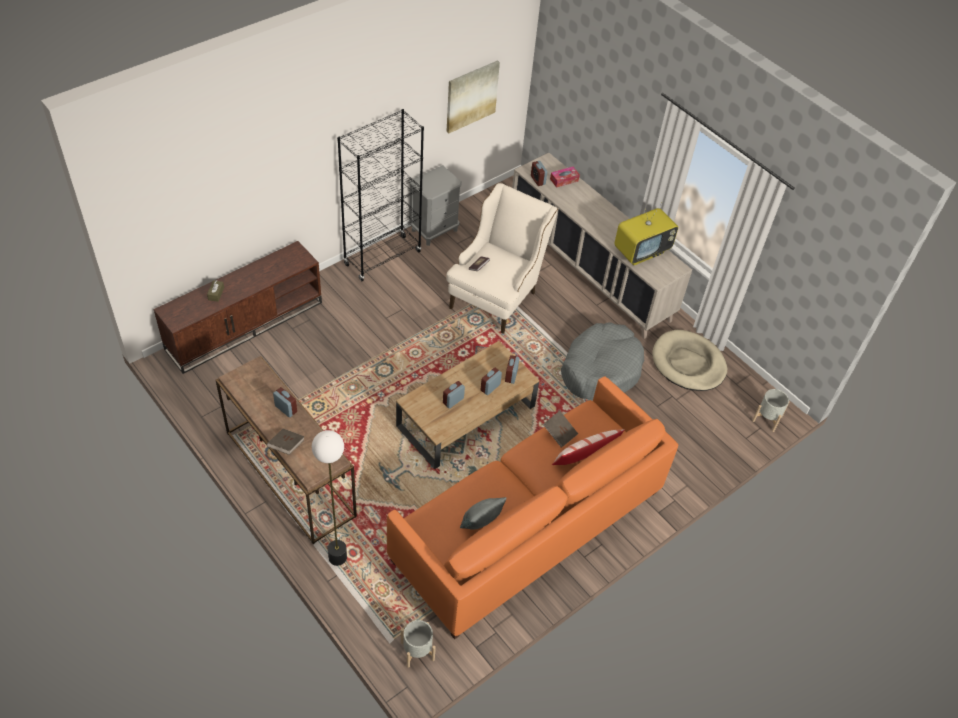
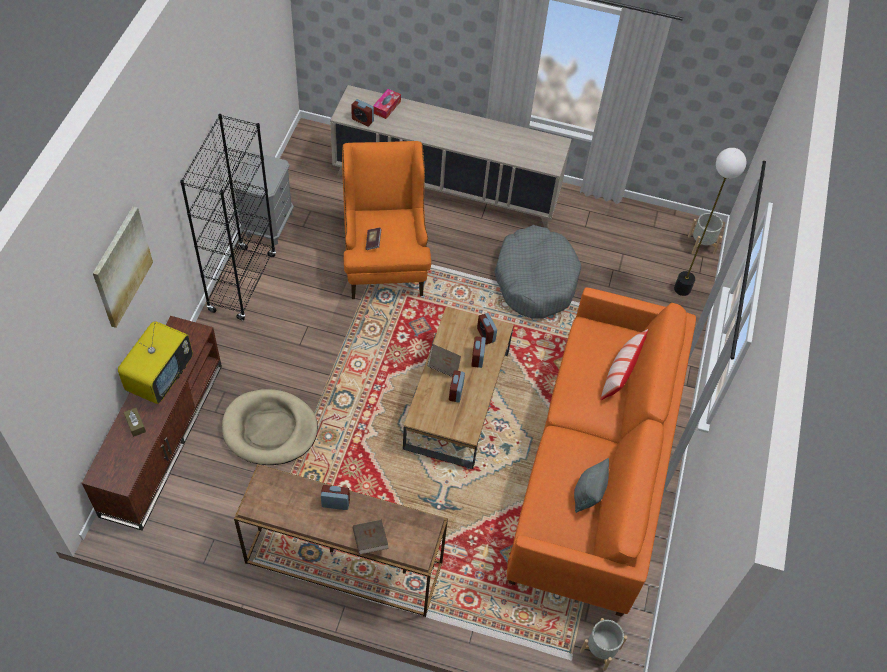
camera: 35 degrees left, 5 degrees up
floor lamp [312,430,347,566] -> floor lamp moved to [674,148,746,296]
picture [446,60,500,133] -> picture moved to [93,206,153,328]
beige armchair [446,183,558,334] -> orange armchair [342,141,431,299]
brown book [543,411,578,448] -> brown book moved to [427,344,461,377]
television [614,203,678,265] -> television moved to [118,321,193,404]
beige dog bed [652,330,727,391] -> beige dog bed moved to [222,389,318,465]

